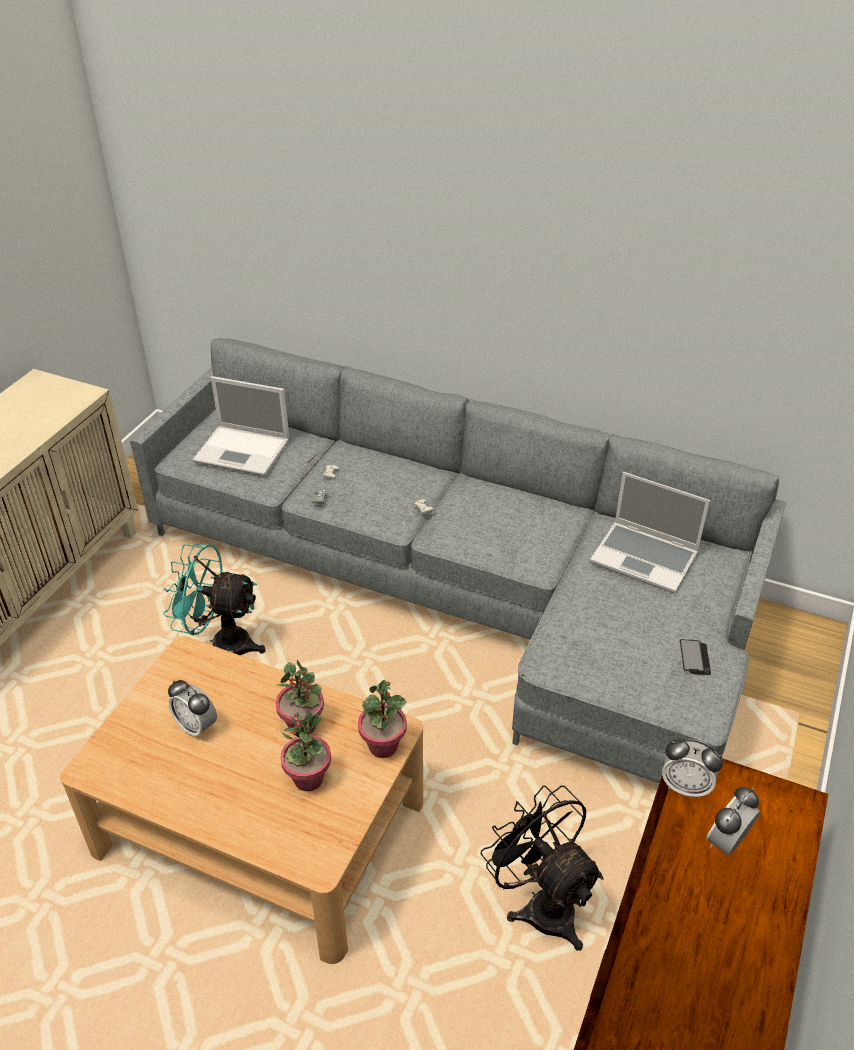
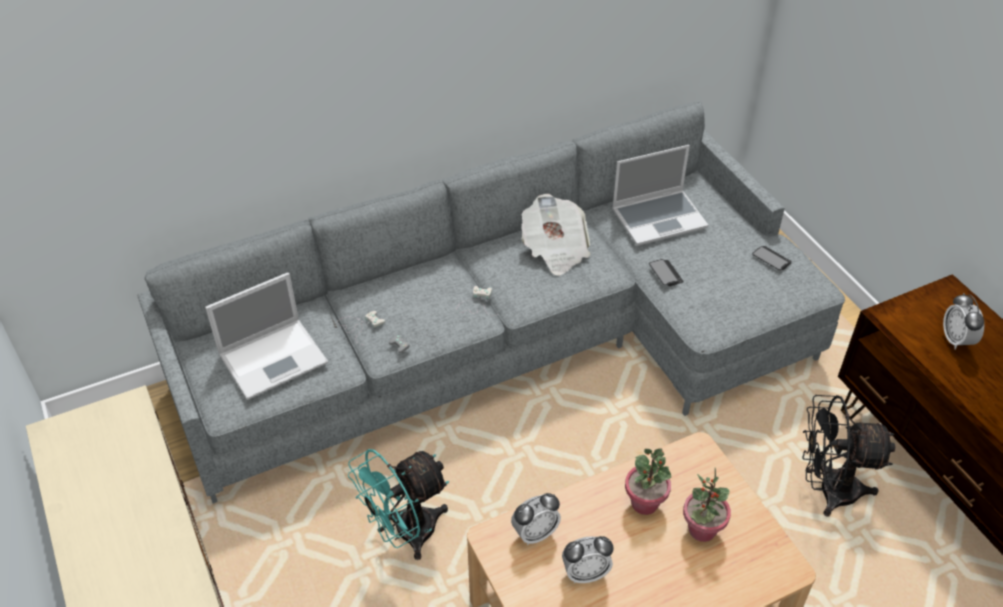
camera: 50 degrees left, 5 degrees up
potted plant [358,680,407,758] -> none
alarm clock [662,739,723,799] -> alarm clock moved to [511,493,561,545]
none -> newspaper [521,194,590,276]
none -> phone [649,259,684,286]

